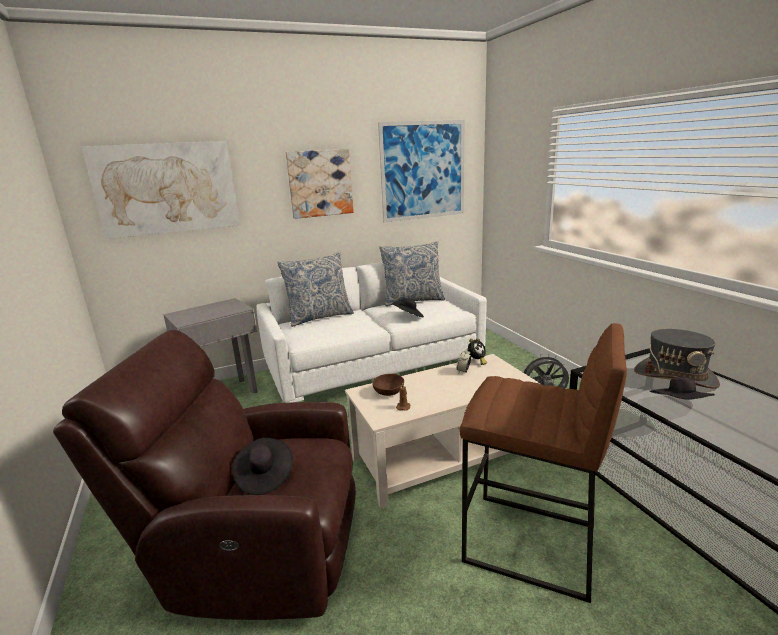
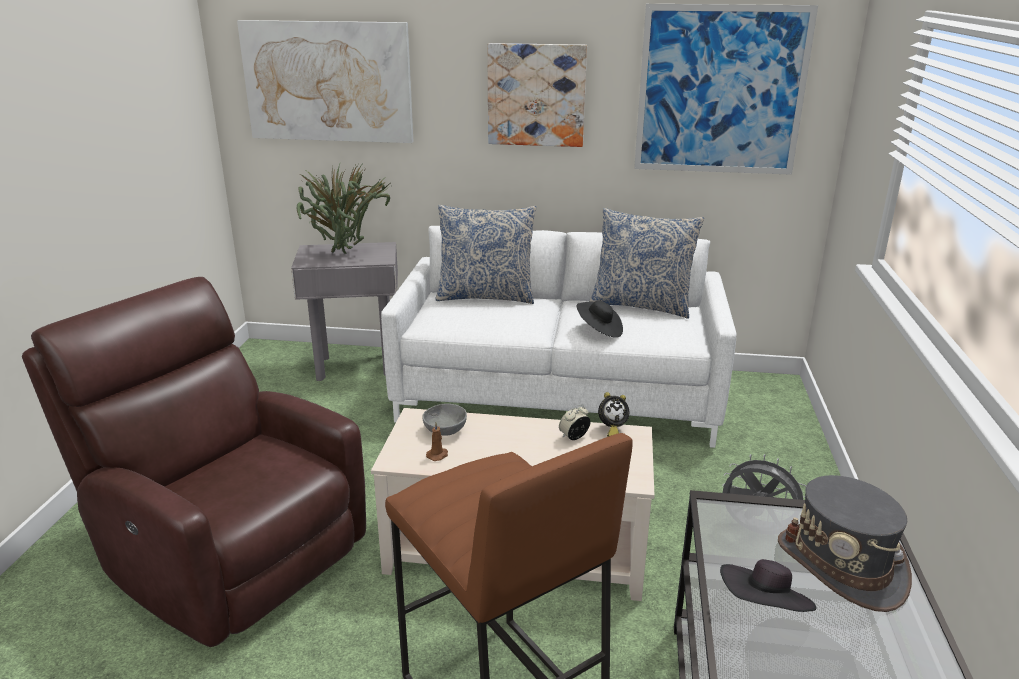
camera: 30 degrees right, 5 degrees up
black hat [232,438,293,495] -> none
brown bowl [372,374,404,396] -> grey bowl [422,404,467,435]
none -> potted plant [297,163,390,254]

